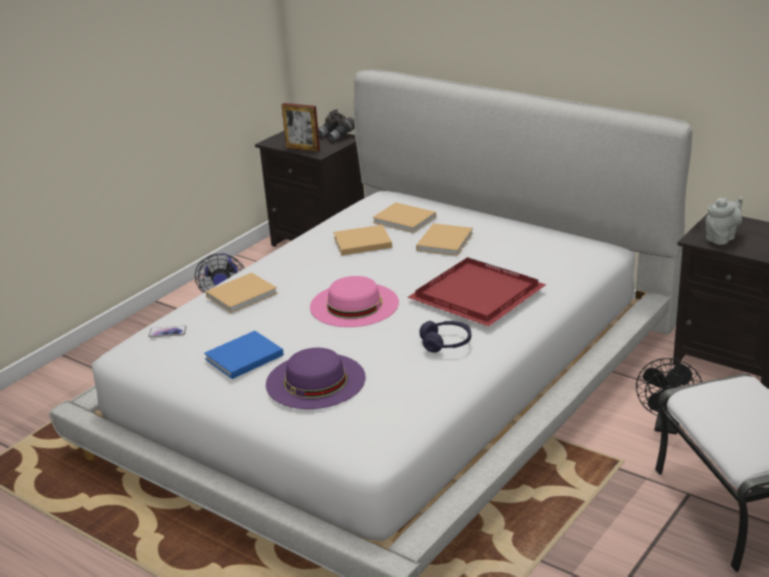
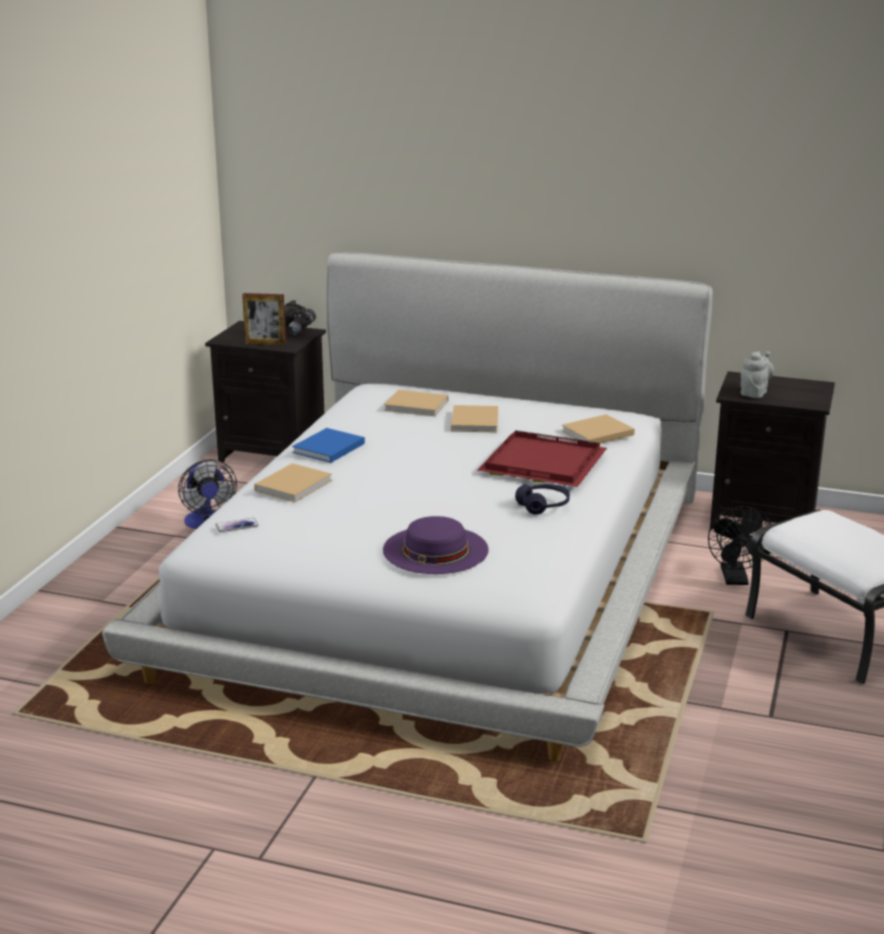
camera: 20 degrees left, 5 degrees down
blue book [204,331,284,379] -> blue book moved to [292,428,365,463]
pink hat [310,276,399,327] -> none
beige book [333,225,392,256] -> beige book moved to [561,414,635,444]

